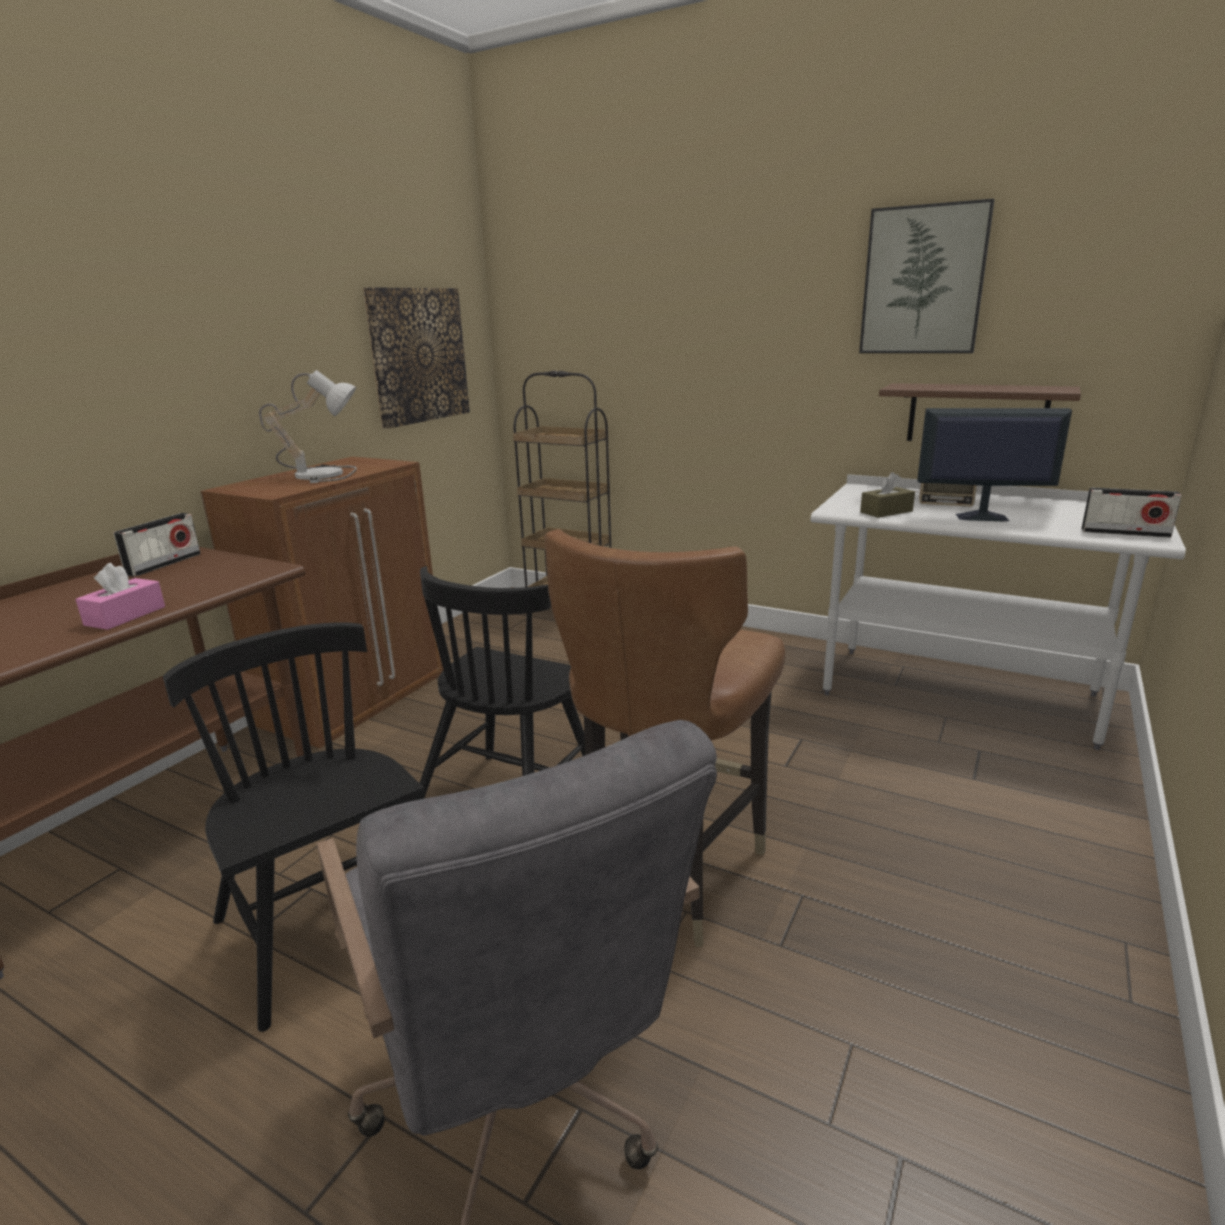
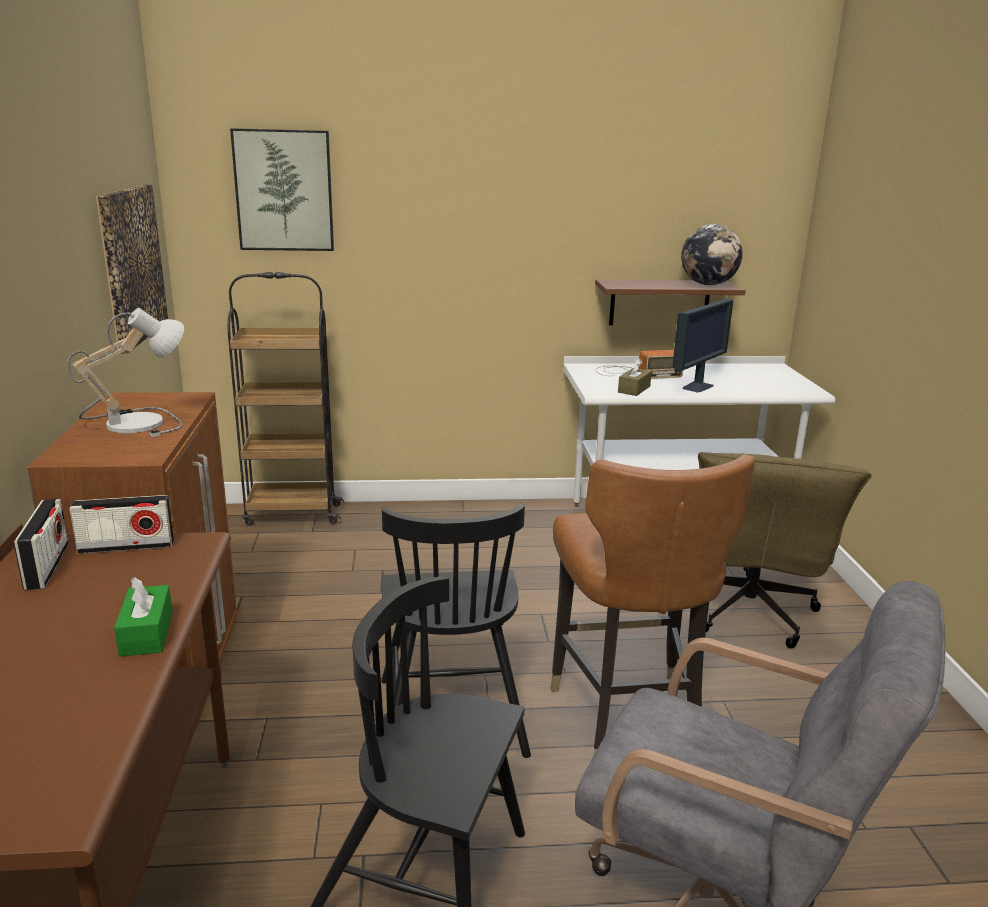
camera: 35 degrees left, 0 degrees up
pink tissue box [75,563,165,630] -> green tissue box [114,577,173,656]
picture [859,199,995,353] -> picture moved to [230,128,334,251]
monitor [917,408,1072,521] -> monitor turned 150 degrees clockwise [673,299,733,393]
radio [1082,487,1182,538] -> radio moved to [69,495,174,554]
none -> globe [681,224,743,285]
none -> beige office chair [698,452,872,649]

